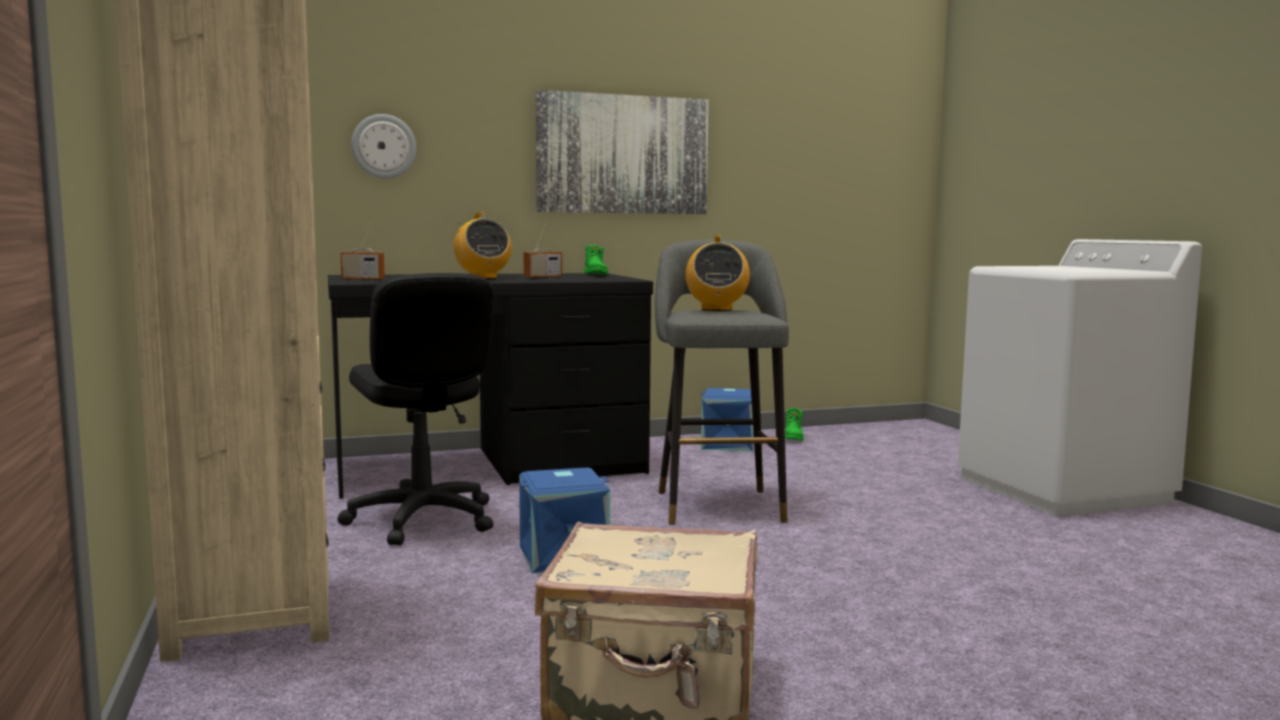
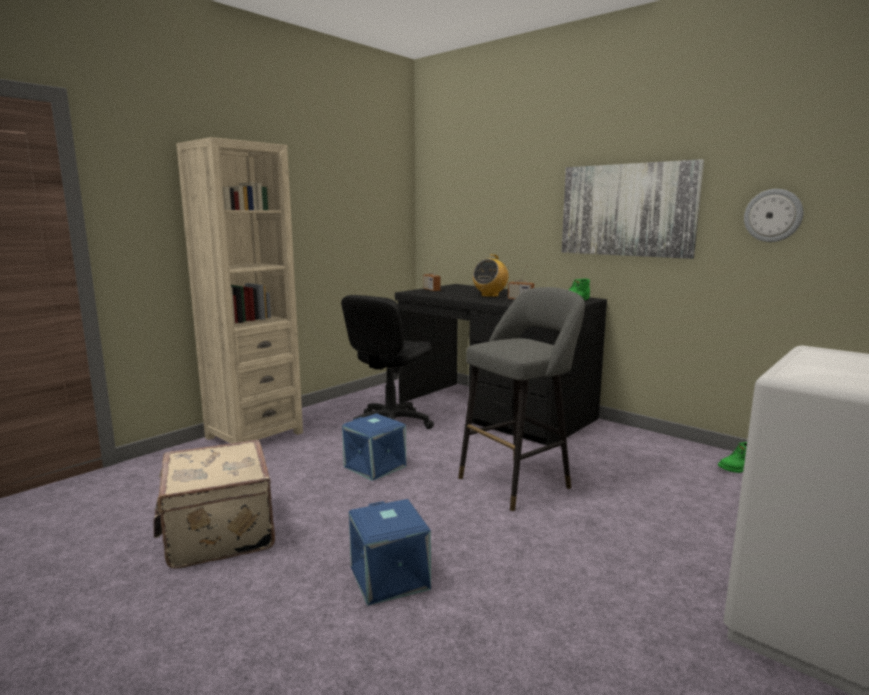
camera: 60 degrees right, 5 degrees up
wall clock [351,114,416,178] -> wall clock moved to [744,189,803,242]
radio [685,235,750,311] -> none
blue storage box [700,388,754,452] -> blue storage box moved to [349,499,431,606]

